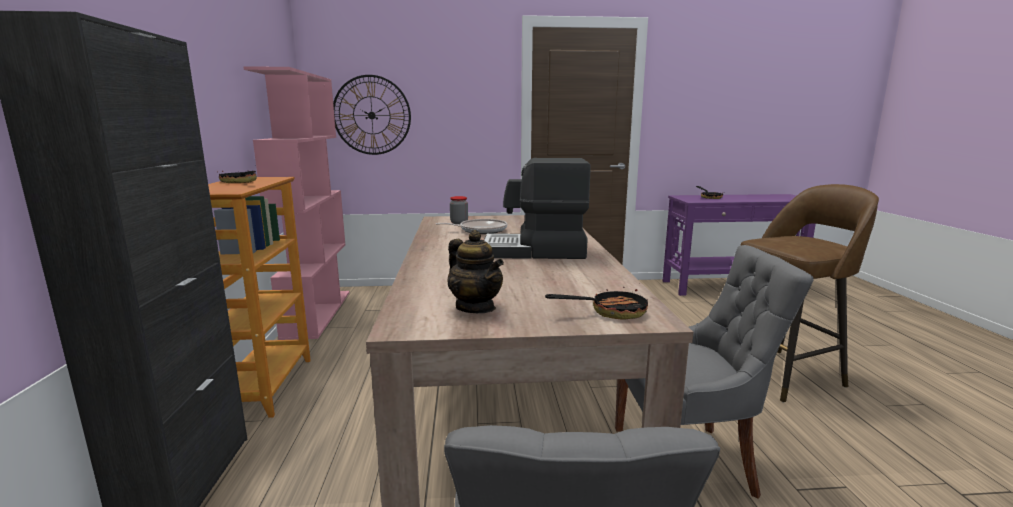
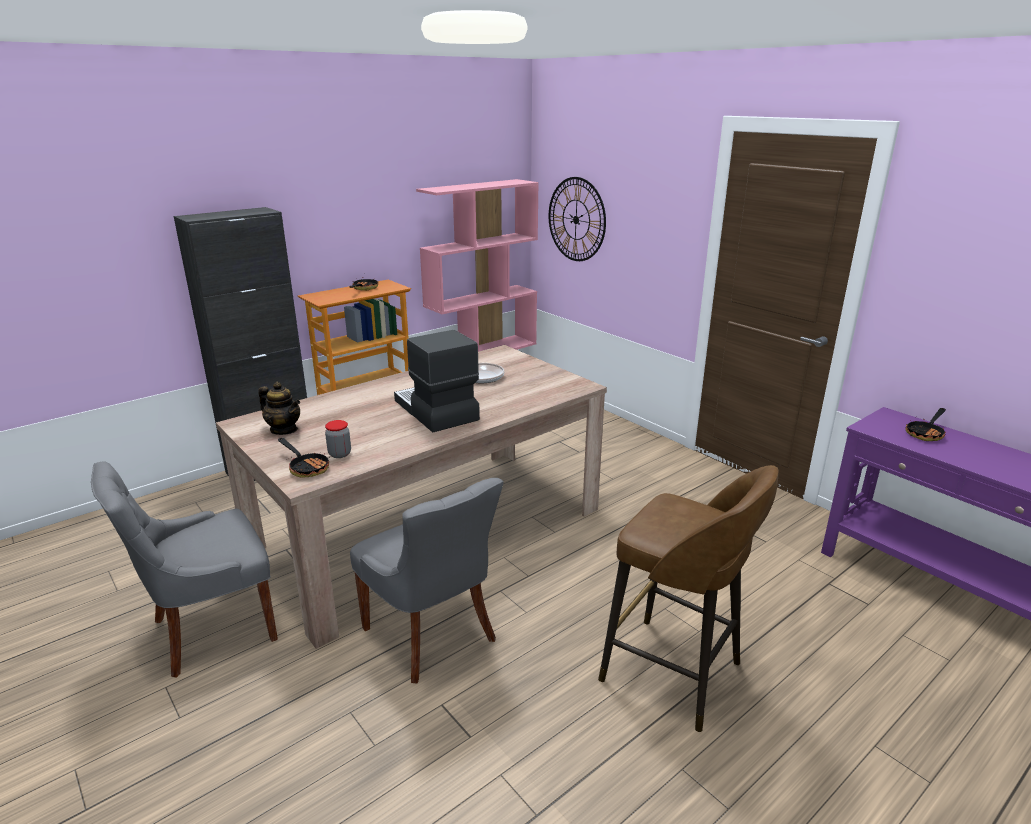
camera: 55 degrees right, 10 degrees up
teapot [448,230,504,313] -> teapot turned 75 degrees counterclockwise [258,382,300,435]
jar [450,196,468,224] -> jar moved to [325,420,351,458]

